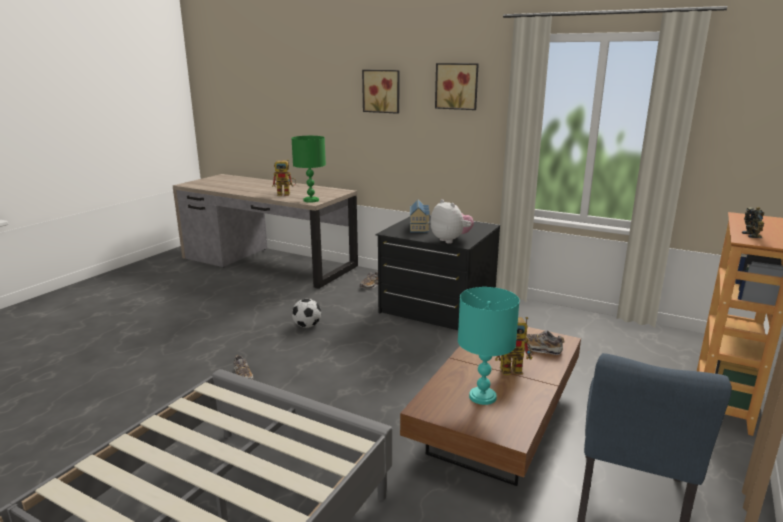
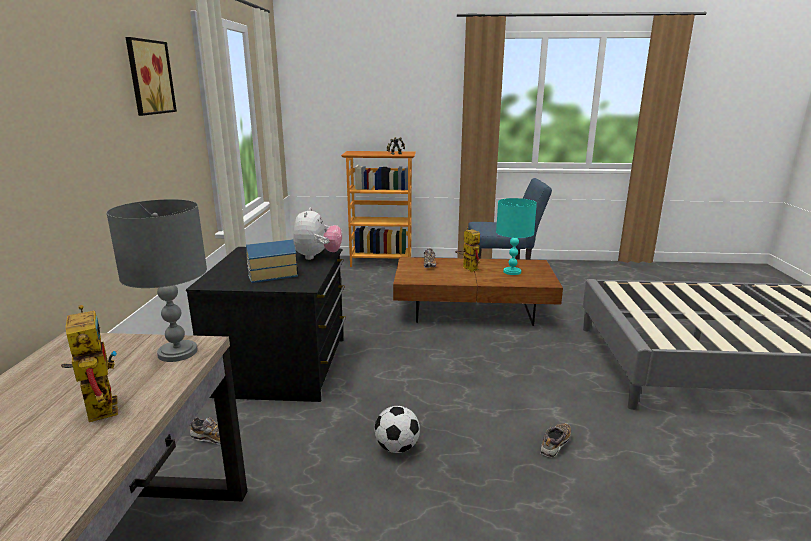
camera: 115 degrees left, 0 degrees up
green table lamp [291,136,326,203] -> grey table lamp [106,199,207,362]
picture [362,70,400,114] -> none
plush toy [430,199,474,244] -> plush toy turned 150 degrees clockwise [293,207,342,260]

